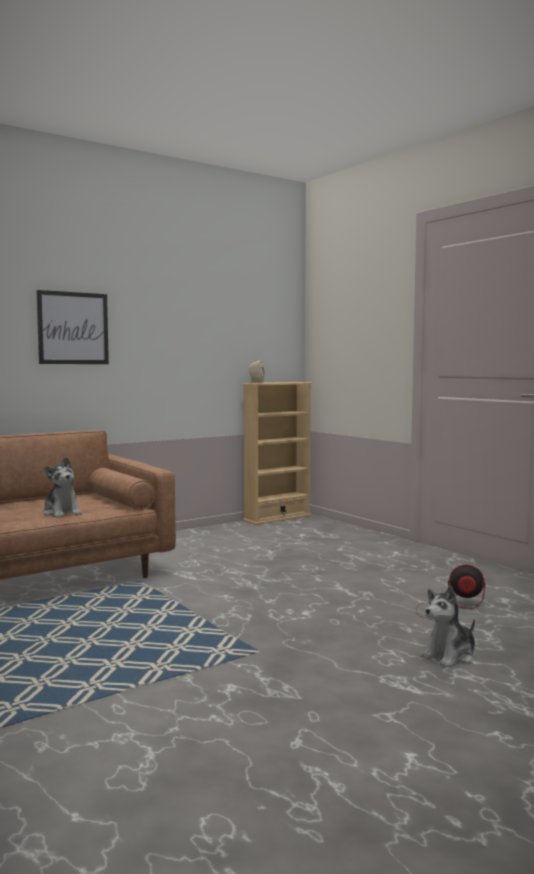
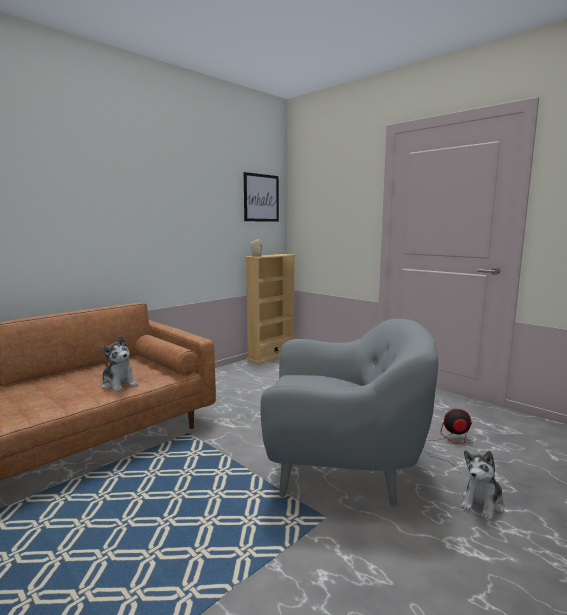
camera: 10 degrees left, 5 degrees up
picture [36,290,109,364] -> picture moved to [244,172,279,222]
none -> grey armchair [260,319,438,506]

